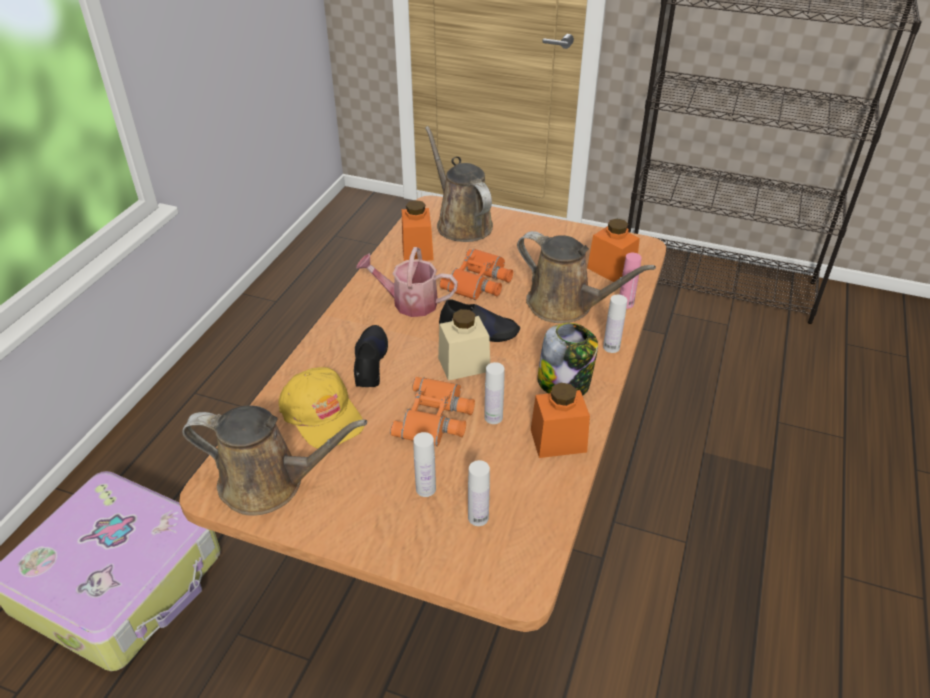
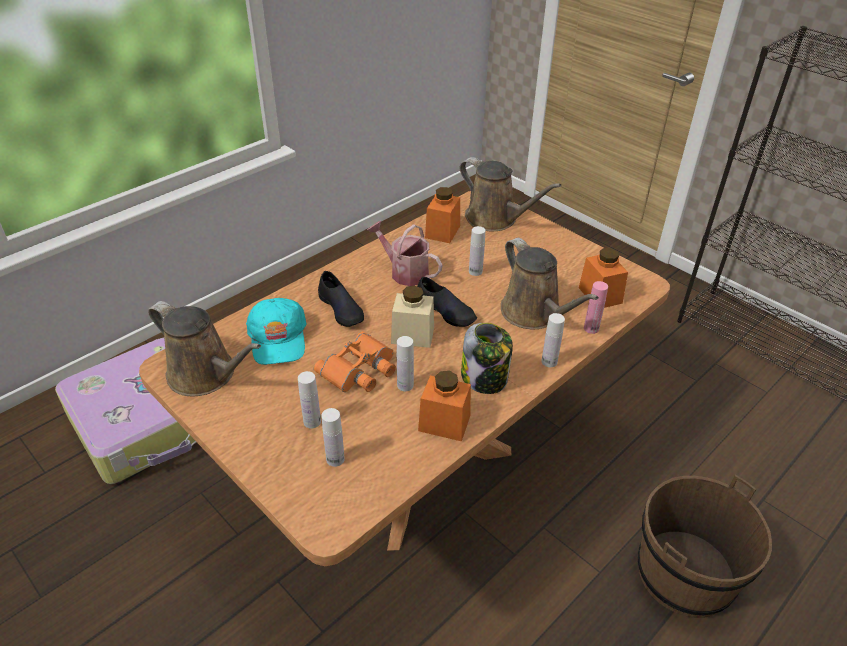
camera: 25 degrees right, 0 degrees up
yellow cap [278,367,364,449] -> turquoise cap [246,298,307,365]
black shoe [354,325,388,387] -> black shoe turned 120 degrees clockwise [318,271,364,327]
brown watering can [425,126,493,242] -> brown watering can turned 135 degrees clockwise [460,157,561,231]
orange binoculars [440,249,513,300] -> white bottle [469,226,485,276]
none -> brown bucket [638,475,772,618]

